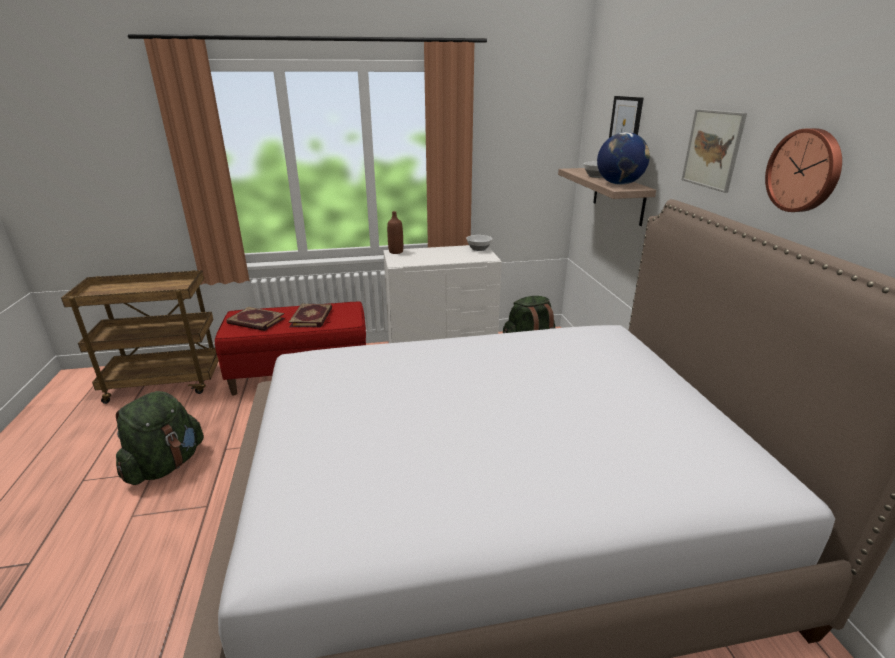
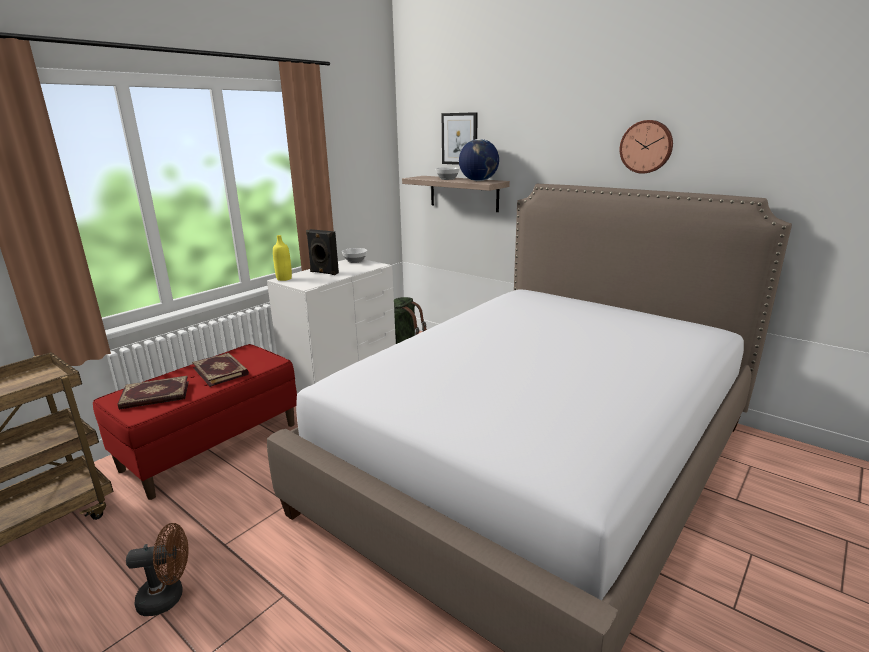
camera: 40 degrees left, 5 degrees down
green backpack [116,391,204,485] -> brown fan [126,523,188,616]
brown bottle [387,211,403,254] -> yellow bottle [273,235,292,281]
picture [682,109,747,193] -> none
none -> black speaker [306,229,339,275]

